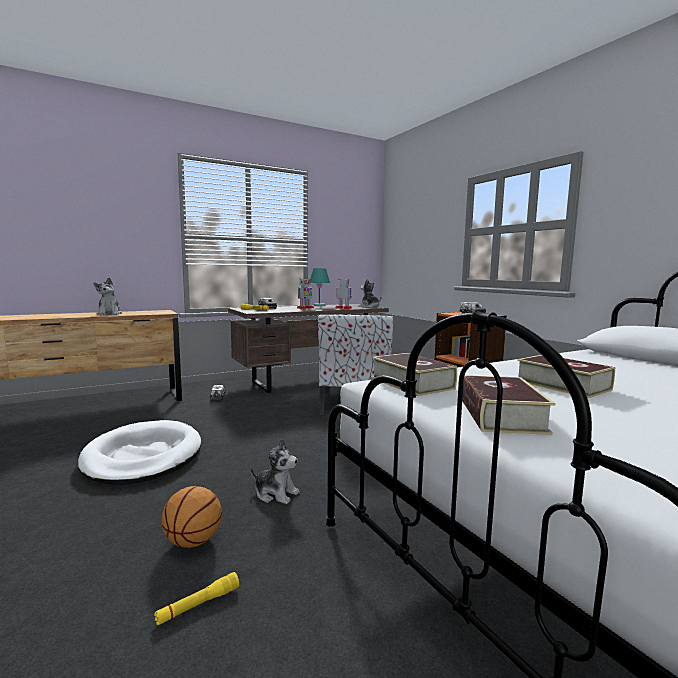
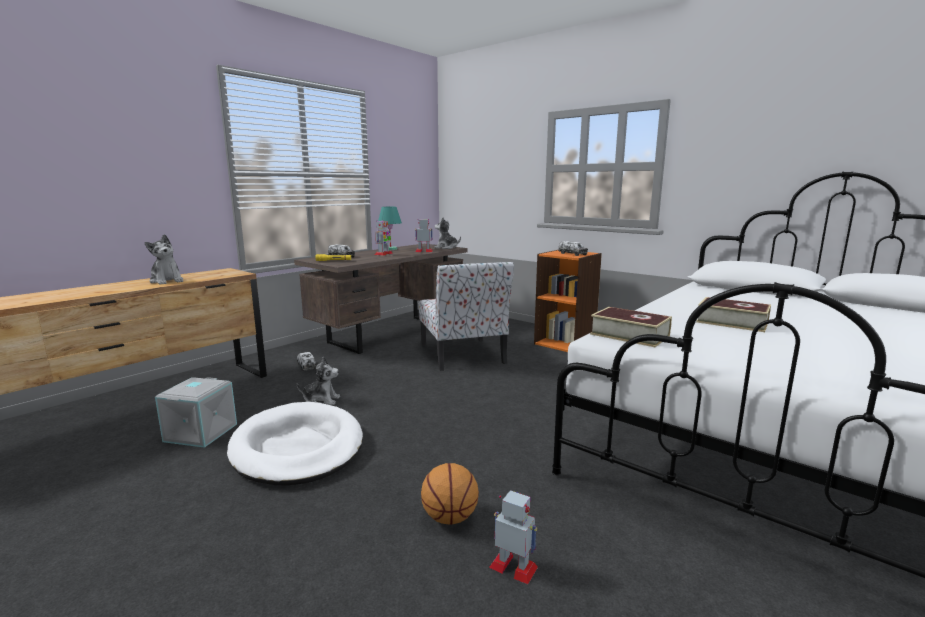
camera: 20 degrees left, 5 degrees up
yellow flashlight [154,572,239,625] -> toy robot [489,490,538,584]
plush toy [250,439,300,504] -> plush toy moved to [297,357,340,405]
book [462,375,556,435] -> none
none -> grey storage box [155,377,237,448]

